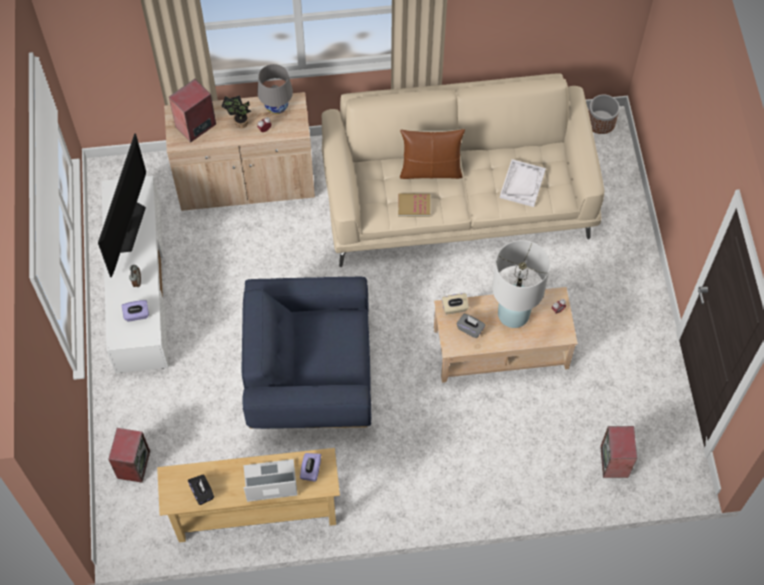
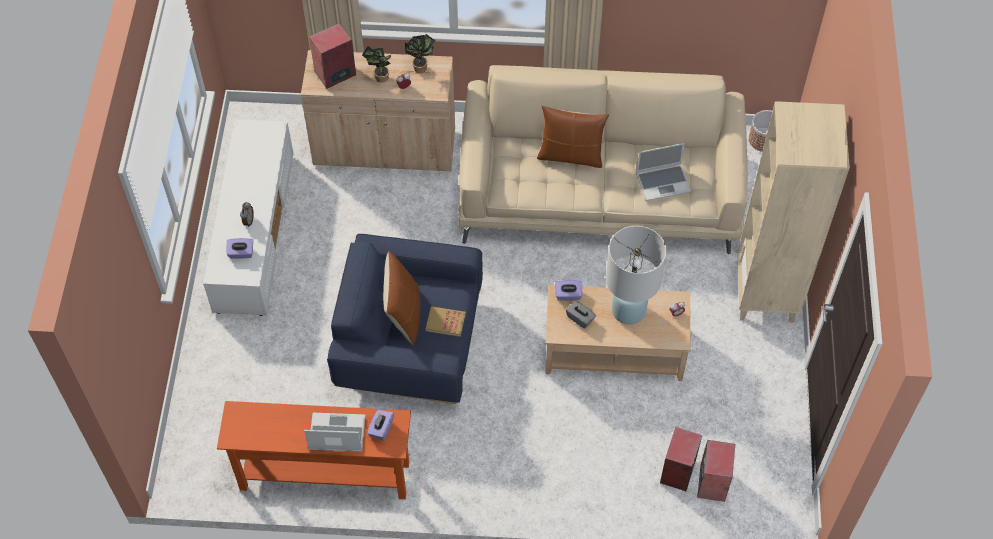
camera: 10 degrees right, 5 degrees down
television [98,133,146,277] -> none
speaker [108,428,150,483] -> speaker moved to [660,427,702,491]
beige console table [157,448,340,542] -> orange console table [217,401,411,499]
black tissue box [188,475,214,505] -> none
grey table lamp [257,64,293,114] -> potted plant [405,34,436,73]
book [398,194,430,217] -> book moved to [426,306,466,337]
beige tissue box [442,293,469,314] -> purple tissue box [555,280,582,300]
white tray [500,159,546,207] -> laptop [636,143,691,201]
none -> brown pillow [383,252,420,345]
none -> beige bookcase [737,101,850,323]

